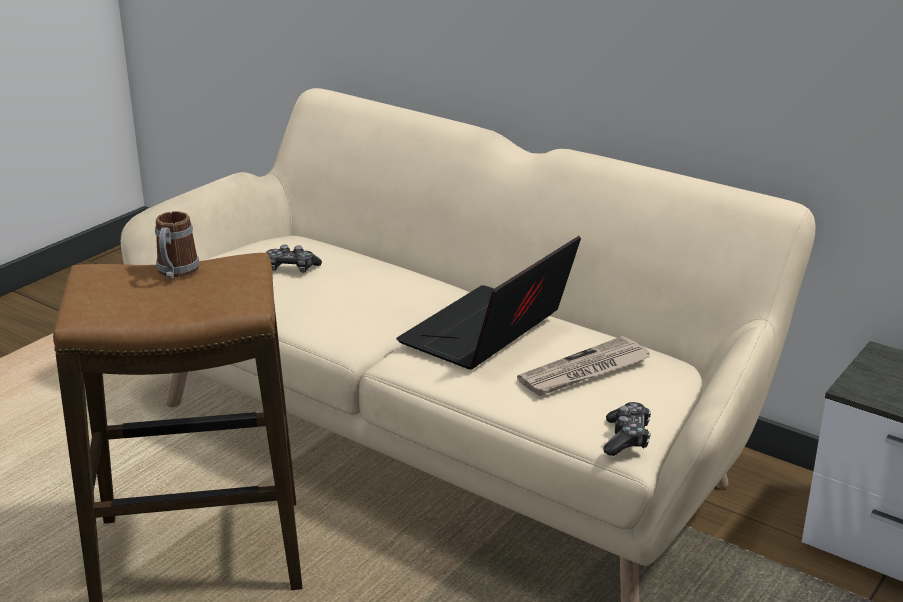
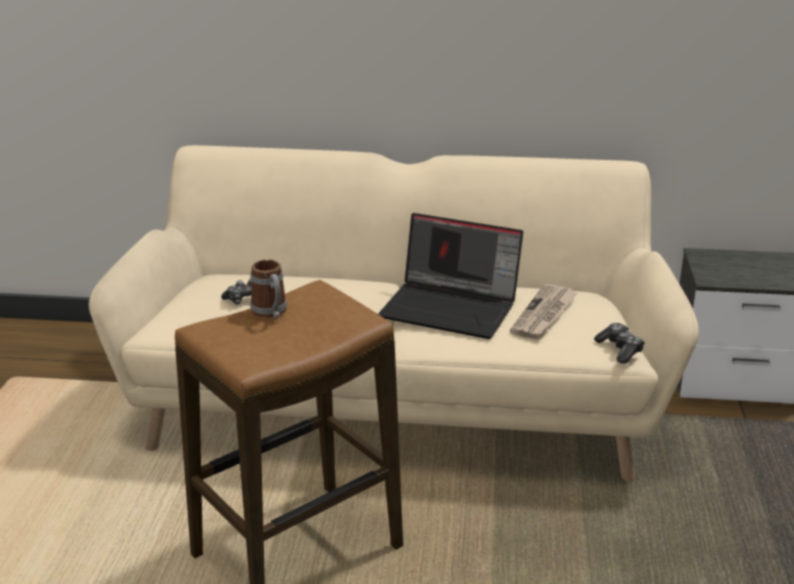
camera: 30 degrees left, 0 degrees up
laptop [396,236,581,370] -> laptop turned 75 degrees counterclockwise [378,213,523,339]

